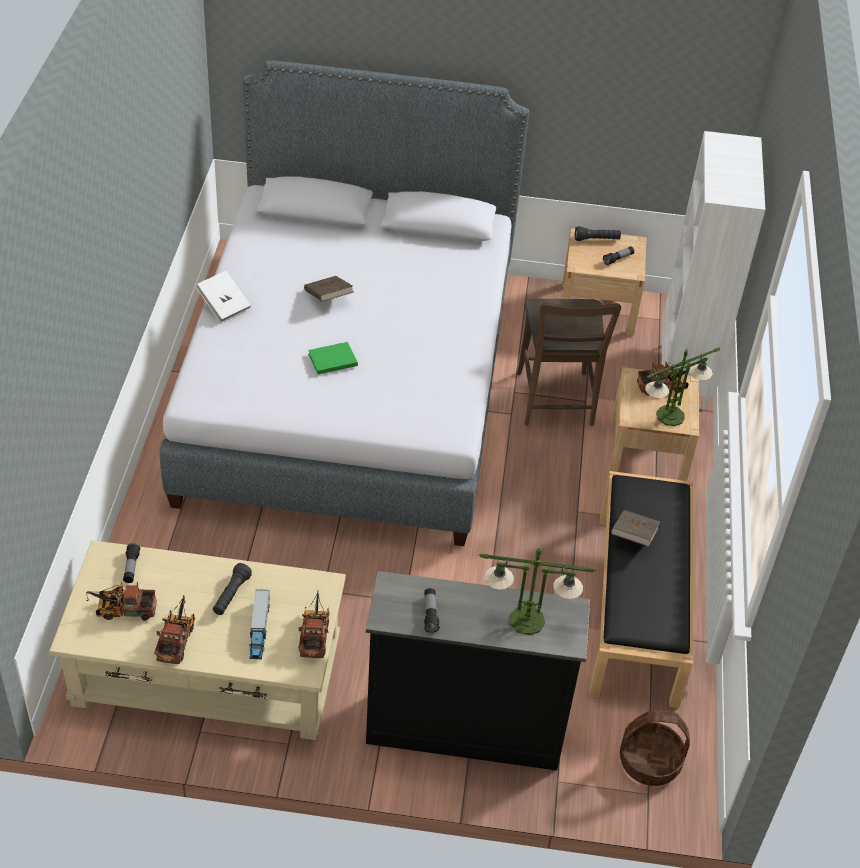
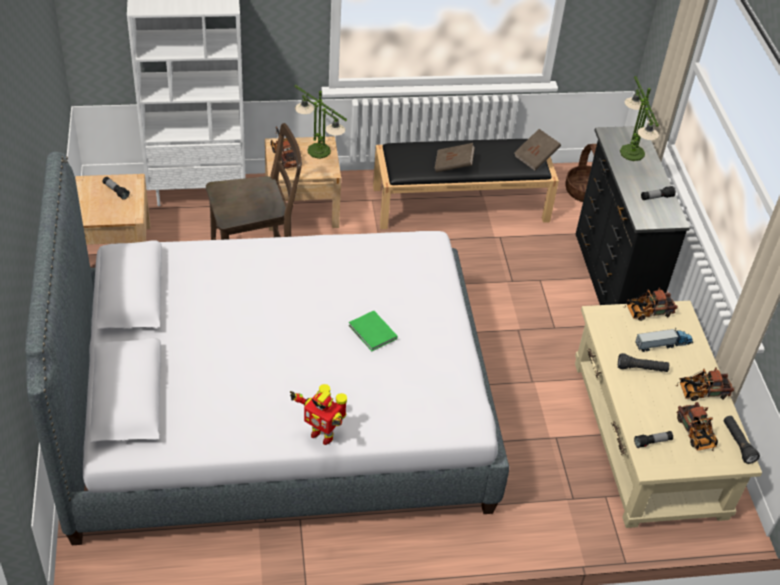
camera: 105 degrees left, 0 degrees up
white book [196,271,251,323] -> toy robot [290,384,347,445]
brown book [304,276,353,302] -> brown book moved to [514,129,561,171]
black flashlight [575,226,621,241] -> black flashlight moved to [724,416,760,464]

